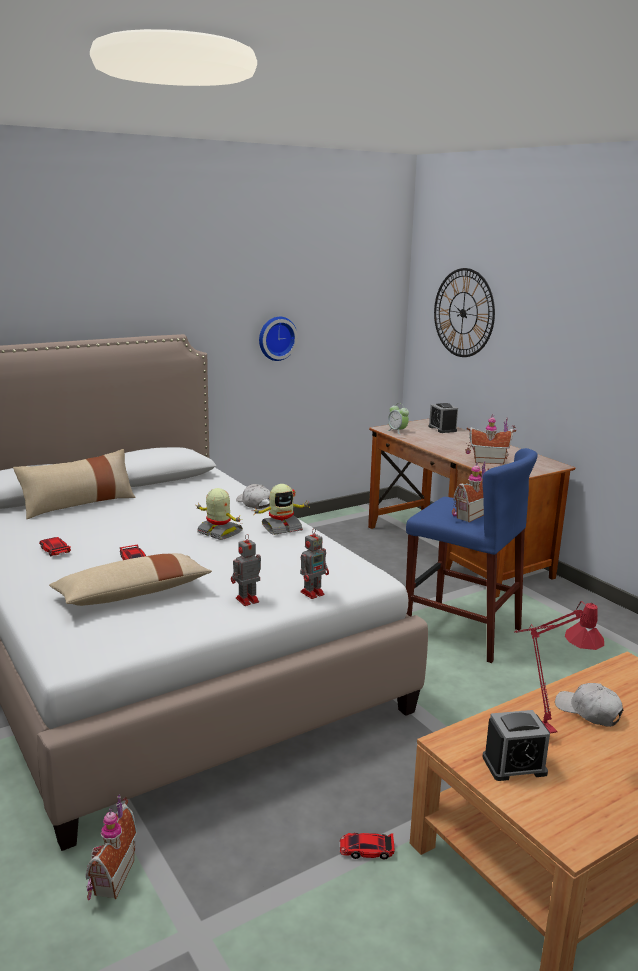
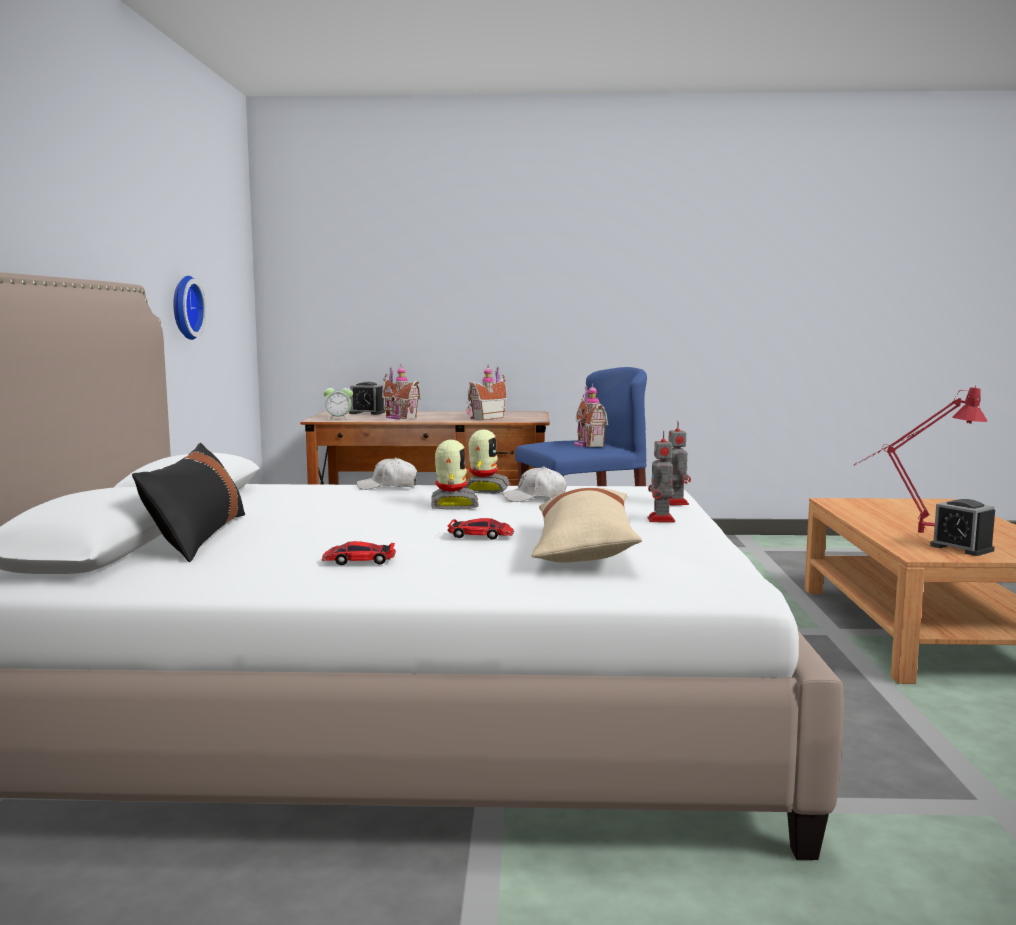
camera: 55 degrees left, 10 degrees down
beige pillow [13,449,135,519] -> black pillow [132,443,245,562]
toy house [86,794,137,901] -> toy house moved to [382,364,421,419]
toy robot [197,488,243,540] -> toy robot turned 105 degrees clockwise [431,440,479,510]
toy car [340,833,395,860] -> none
wall clock [434,268,495,357] -> none
alarm clock [482,710,550,781] -> alarm clock turned 120 degrees clockwise [930,499,995,556]
white cap [555,683,623,727] -> white cap moved to [502,466,566,502]

